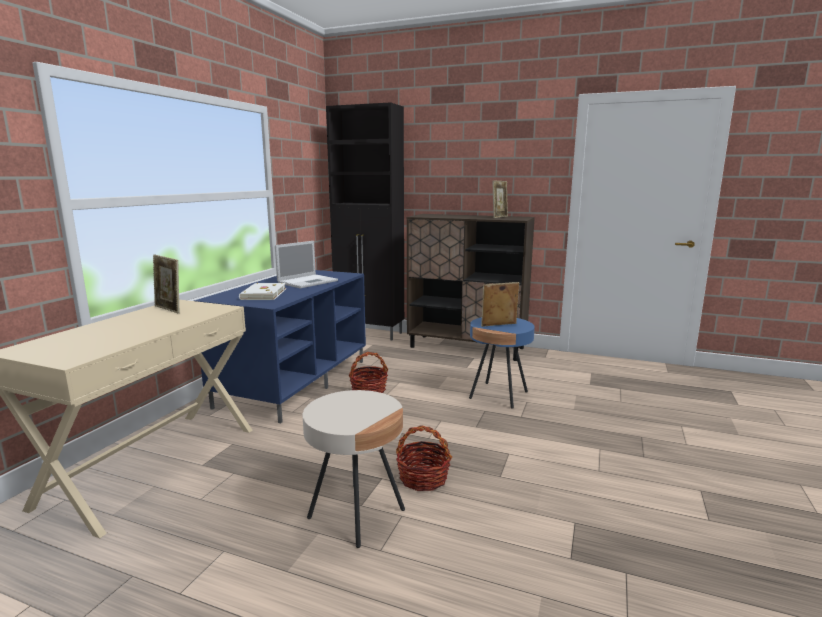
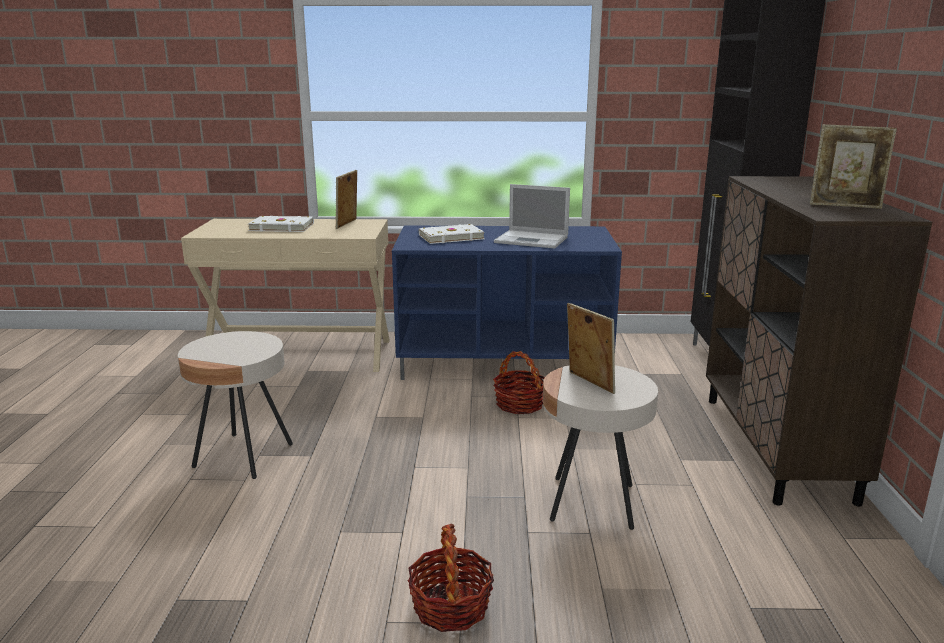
camera: 70 degrees right, 5 degrees up
basket [396,425,452,491] -> basket moved to [408,524,494,632]
blue side table [469,317,535,409] -> beige side table [543,365,658,530]
none -> white book [248,216,314,232]

